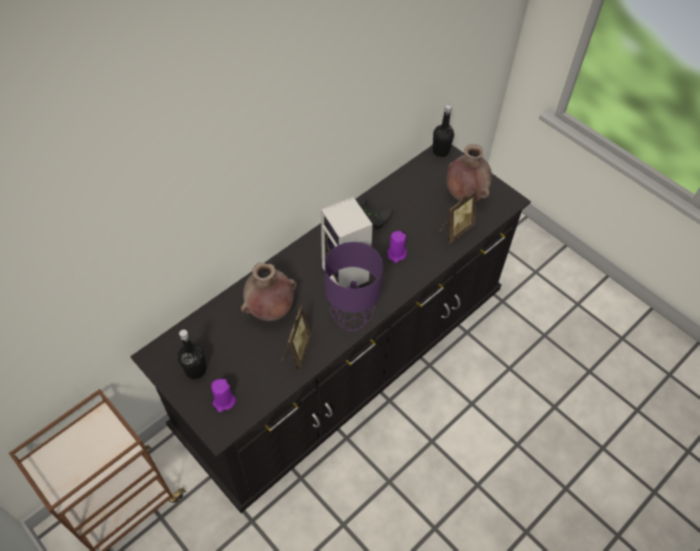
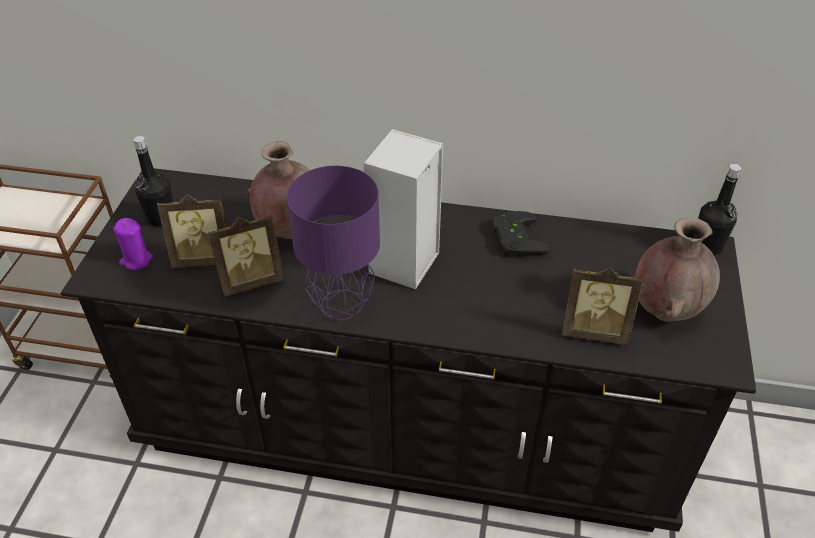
camera: 55 degrees right, 10 degrees down
purple candle [388,231,407,263] -> none
none -> picture frame [157,195,226,268]

